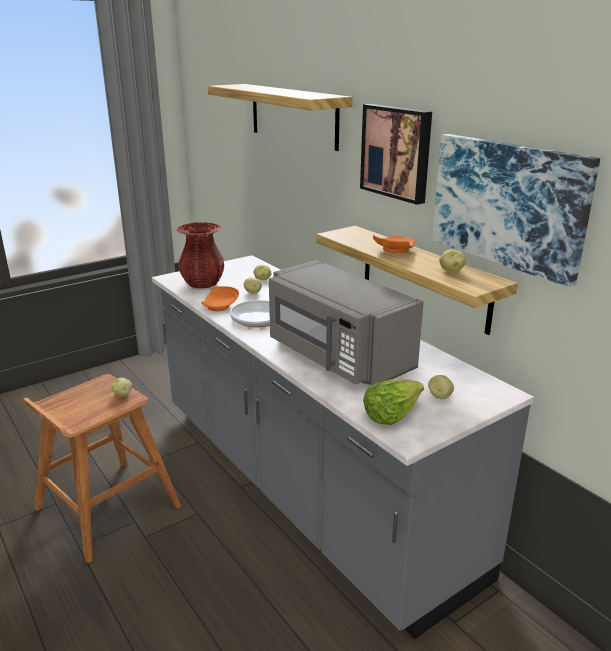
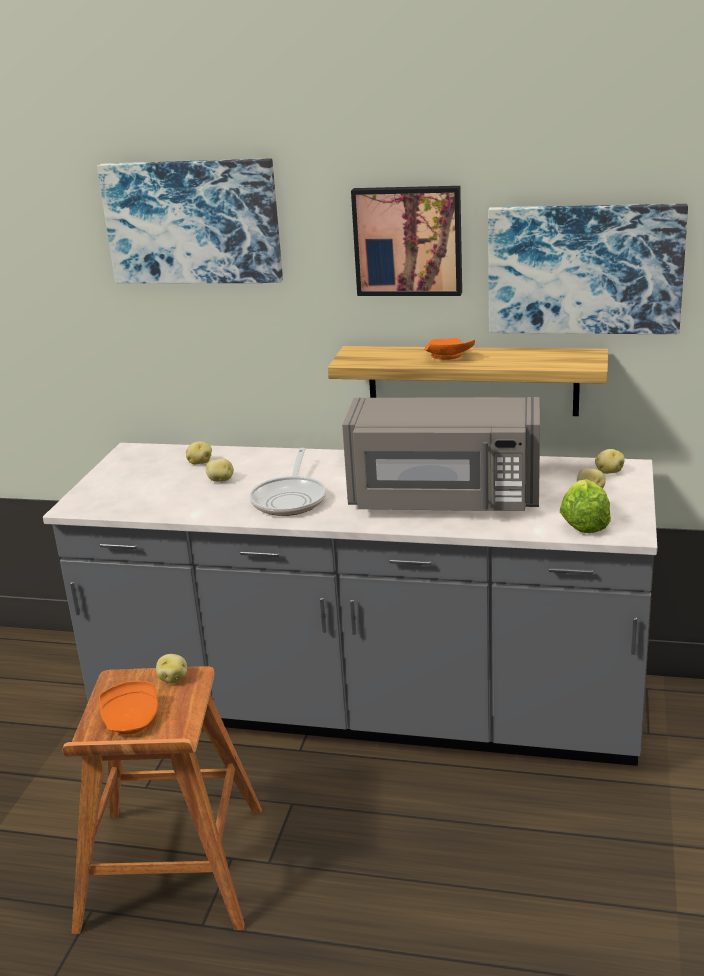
camera: 40 degrees left, 0 degrees up
red vase [177,222,225,289] -> none
orange plate [201,286,239,312] -> orange plate moved to [99,681,158,734]
shelf [208,84,353,151] -> picture [97,158,283,284]
potato [439,250,466,272] -> potato moved to [595,449,625,474]

